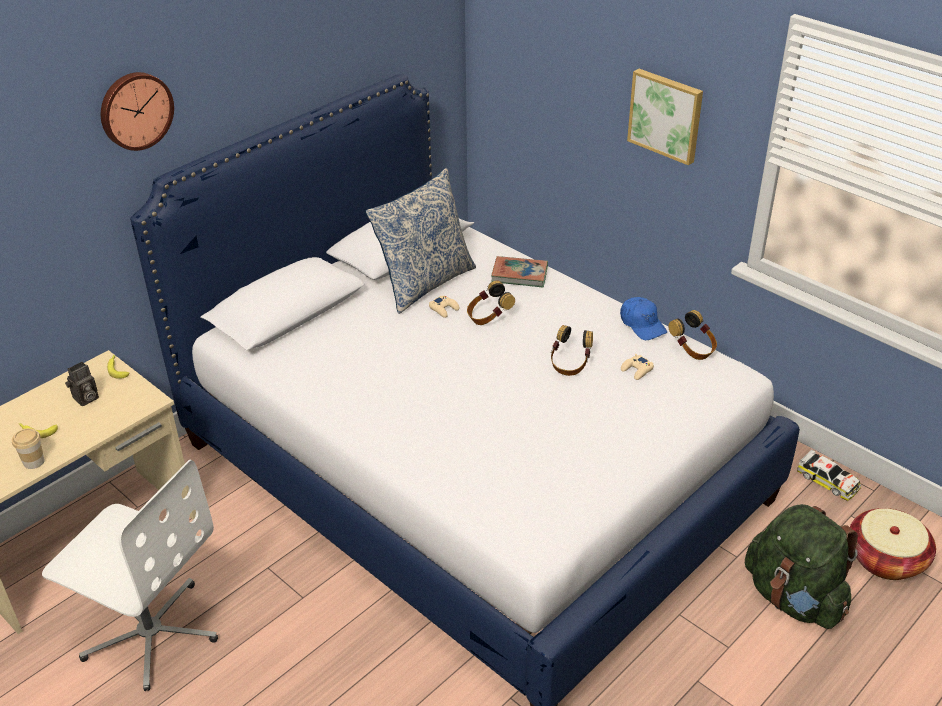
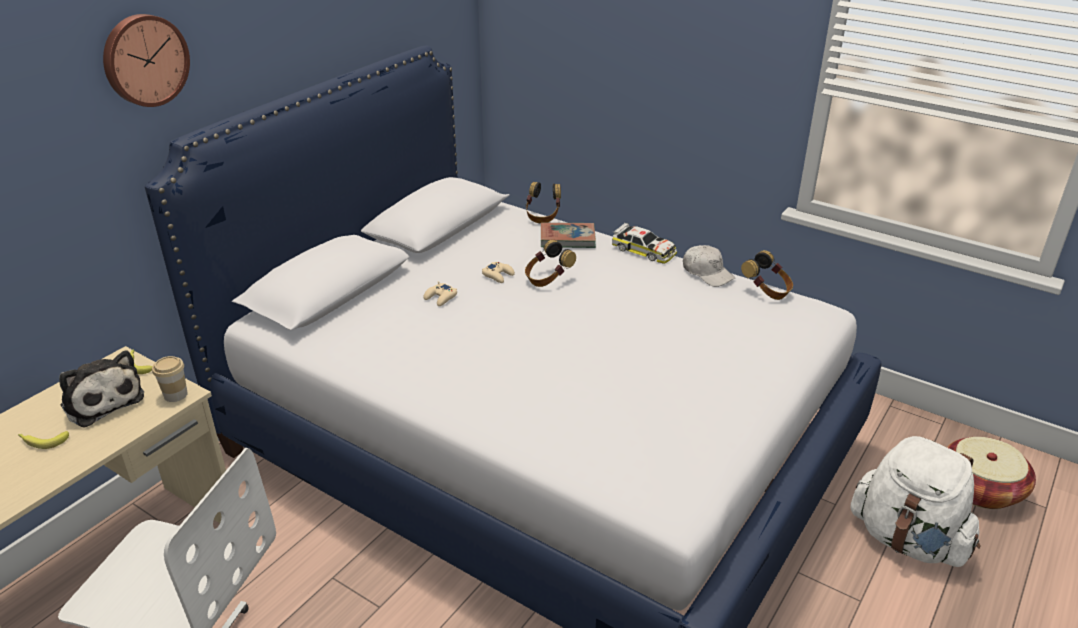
camera: 10 degrees left, 5 degrees down
cup [12,428,45,469] -> cup moved to [152,356,188,402]
camera [65,362,99,406] -> plush toy [59,350,144,427]
pillow [366,168,476,314] -> none
headphones [551,325,593,376] -> headphones moved to [526,182,561,223]
blue cap [620,297,667,340] -> white cap [683,245,735,287]
beige game controller [621,354,654,380] -> beige game controller moved to [424,281,457,306]
picture [627,69,703,165] -> none
green backpack [745,504,858,629] -> white backpack [850,436,981,567]
toy car [797,449,861,501] -> toy car moved to [612,222,677,264]

